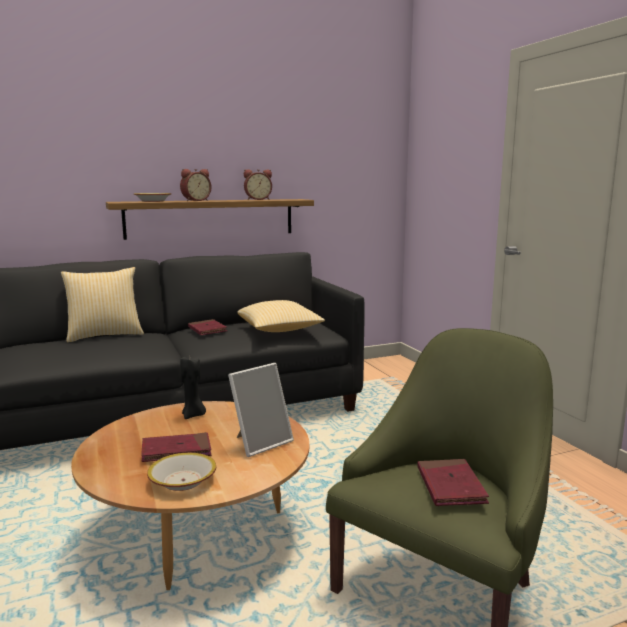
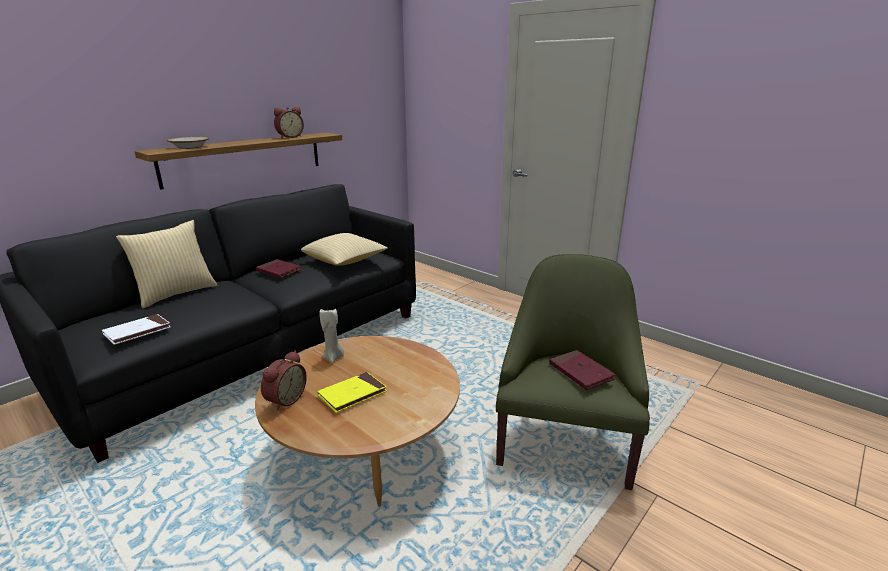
camera: 25 degrees left, 10 degrees up
red book [141,432,211,462] -> yellow book [317,372,387,413]
bowl [147,453,216,491] -> none
alarm clock [180,169,211,201] -> alarm clock moved to [261,351,307,411]
black candle [180,357,206,419] -> beige candle [319,309,344,363]
picture frame [228,363,294,457] -> none
none -> white book [102,314,171,345]

